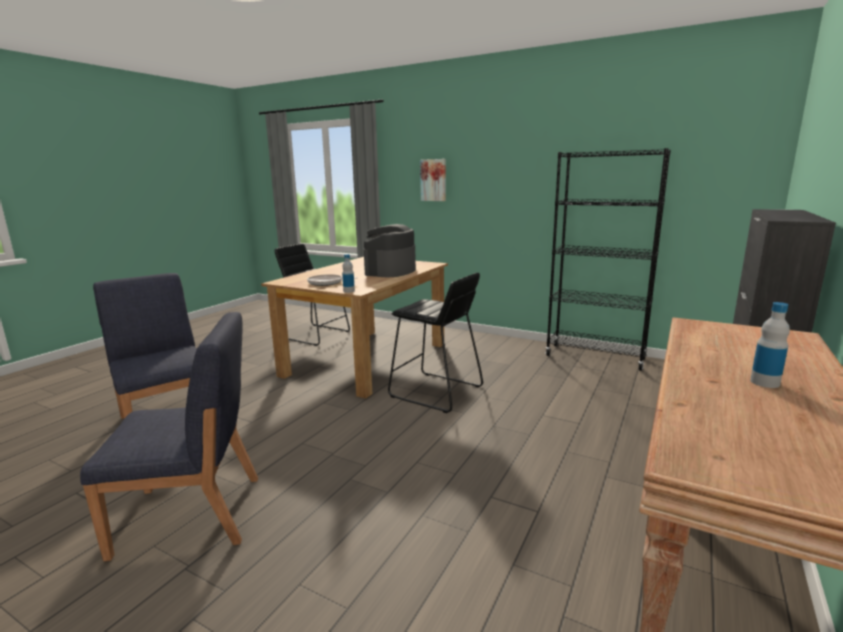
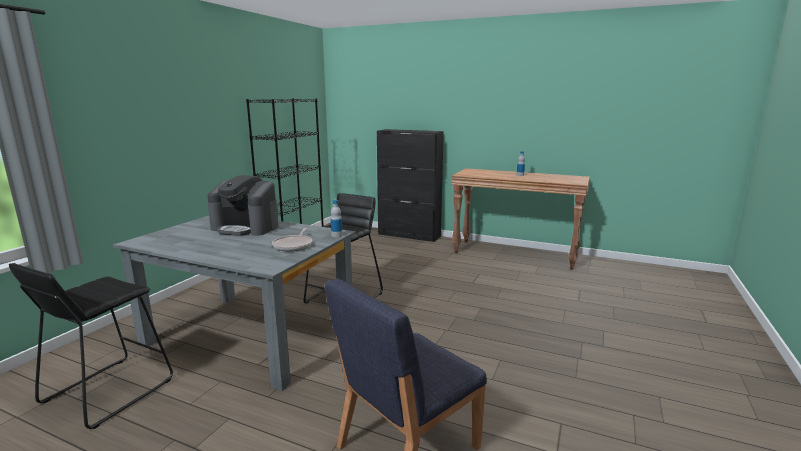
camera: 95 degrees left, 0 degrees up
blue chair [80,312,258,561] -> none
brown dining table [261,257,448,399] -> grey dining table [113,216,356,391]
picture [420,159,446,201] -> none

